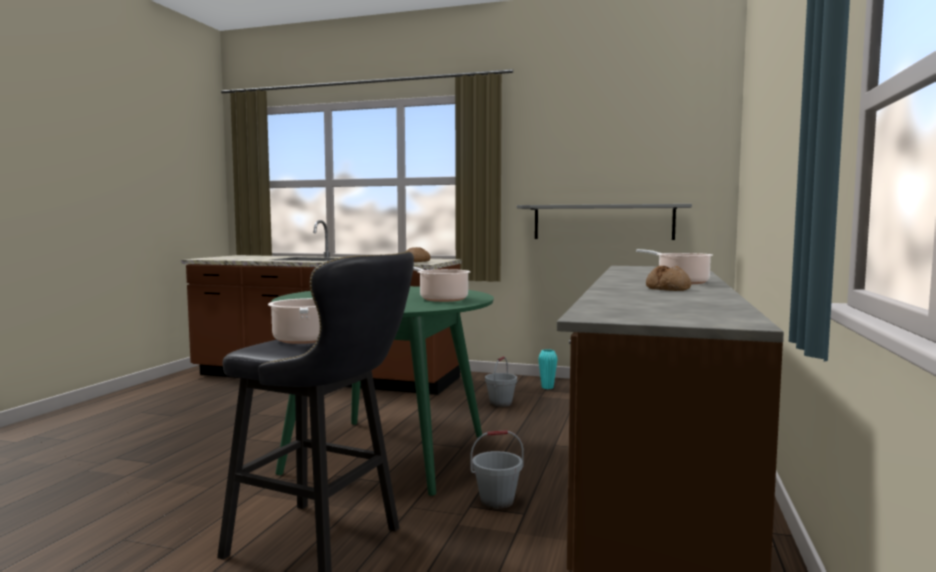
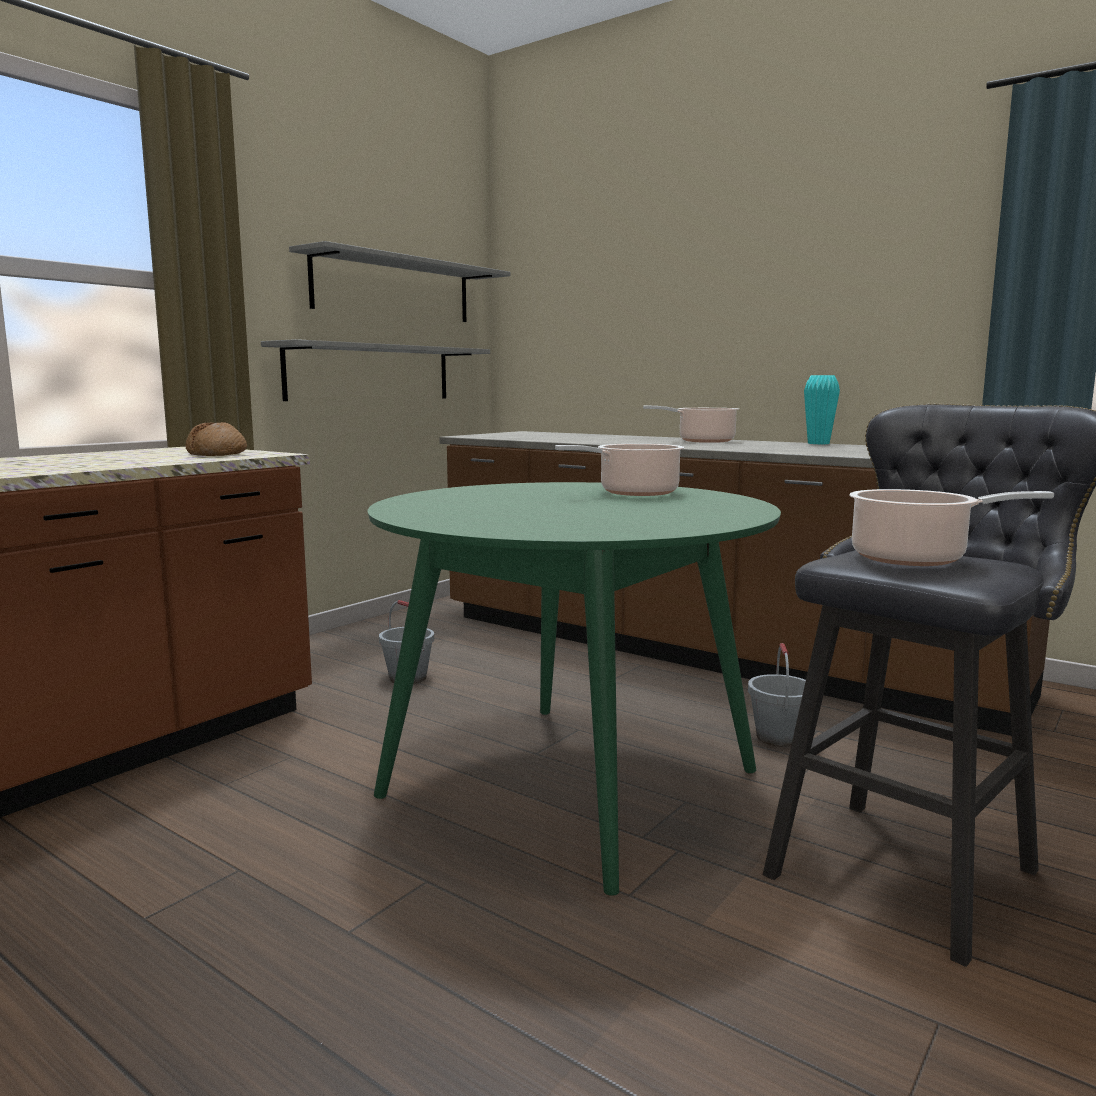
camera: 70 degrees left, 5 degrees up
turquoise vase [538,349,558,389] -> turquoise vase moved to [804,375,840,444]
bread [646,266,691,291] -> none
none -> grey shelf [289,241,510,322]

